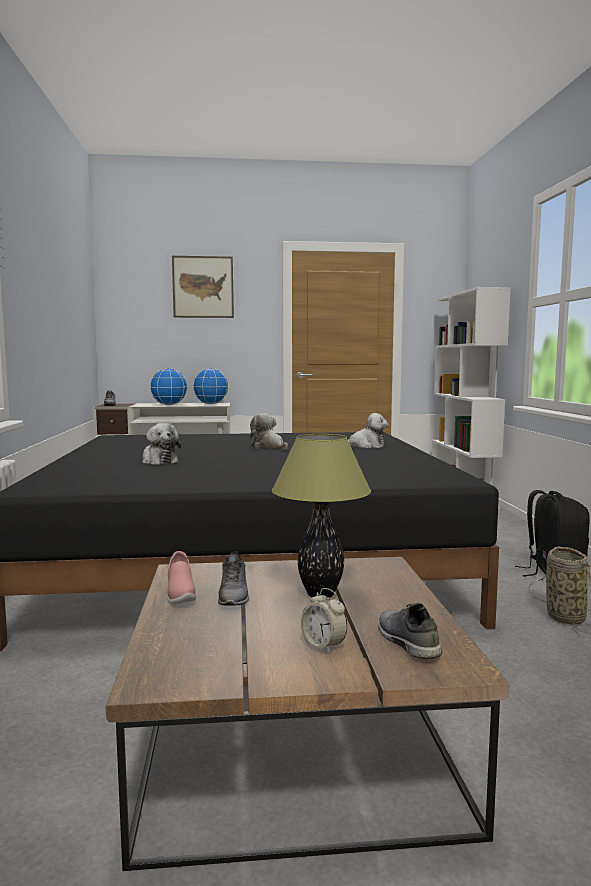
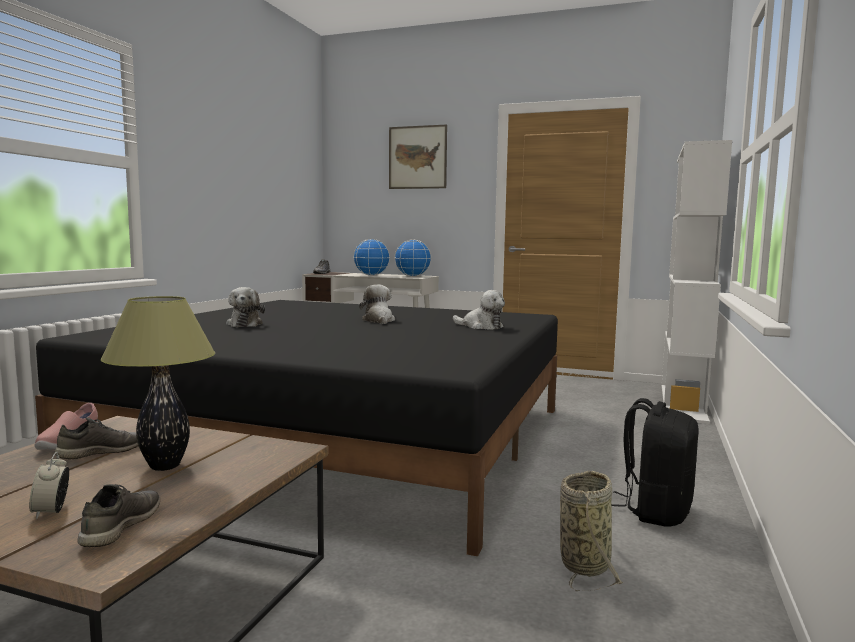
camera: 25 degrees right, 0 degrees up
grey shoe [218,551,249,606] -> grey shoe turned 150 degrees counterclockwise [55,417,139,459]

